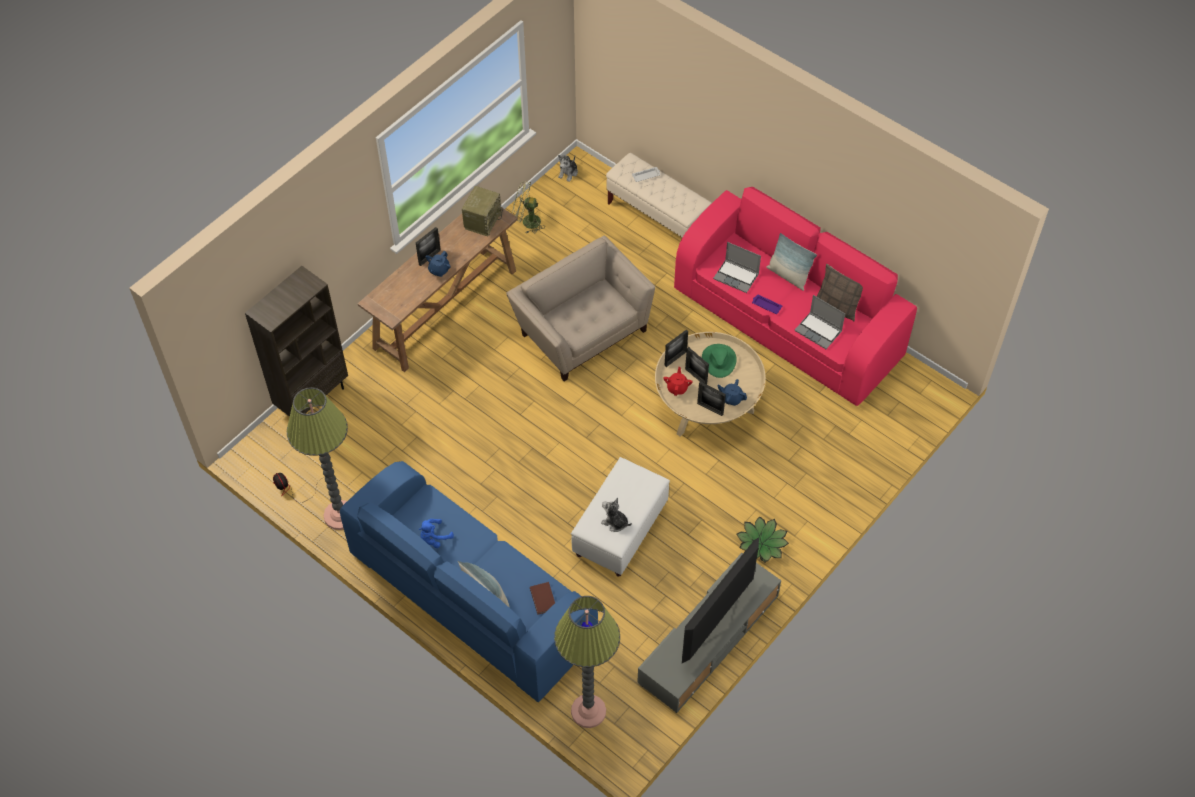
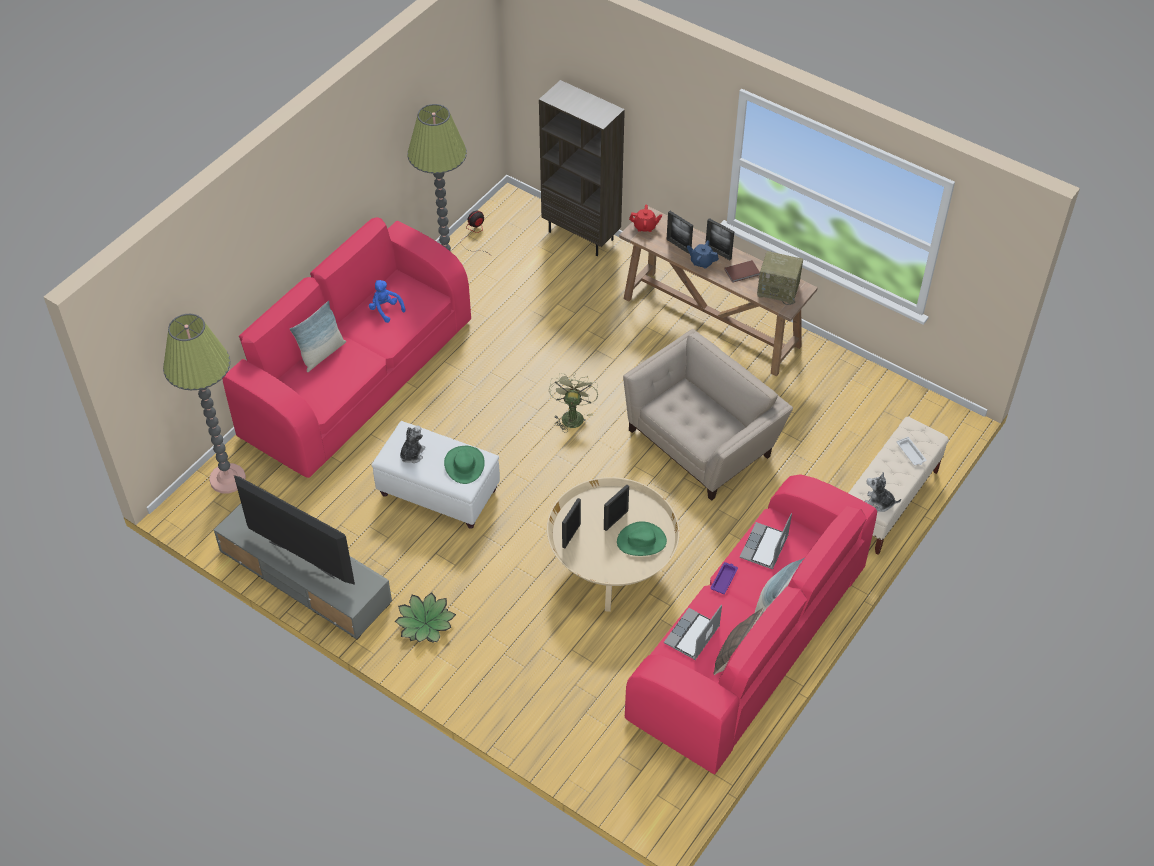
camera: 85 degrees right, 5 degrees down
blue sofa [340,461,598,702] -> pink sofa [223,217,471,478]
green fan [512,181,543,234] -> green fan moved to [549,372,598,433]
brown book [530,582,555,615] -> brown book moved to [724,260,760,283]
plush toy [558,155,578,182] -> plush toy moved to [865,472,901,512]
red teapot [663,367,693,396] -> red teapot moved to [629,205,662,232]
picture frame [665,330,688,367] -> picture frame moved to [666,211,693,254]
blue teapot [718,379,747,406] -> none
none -> green hat [444,446,485,484]

